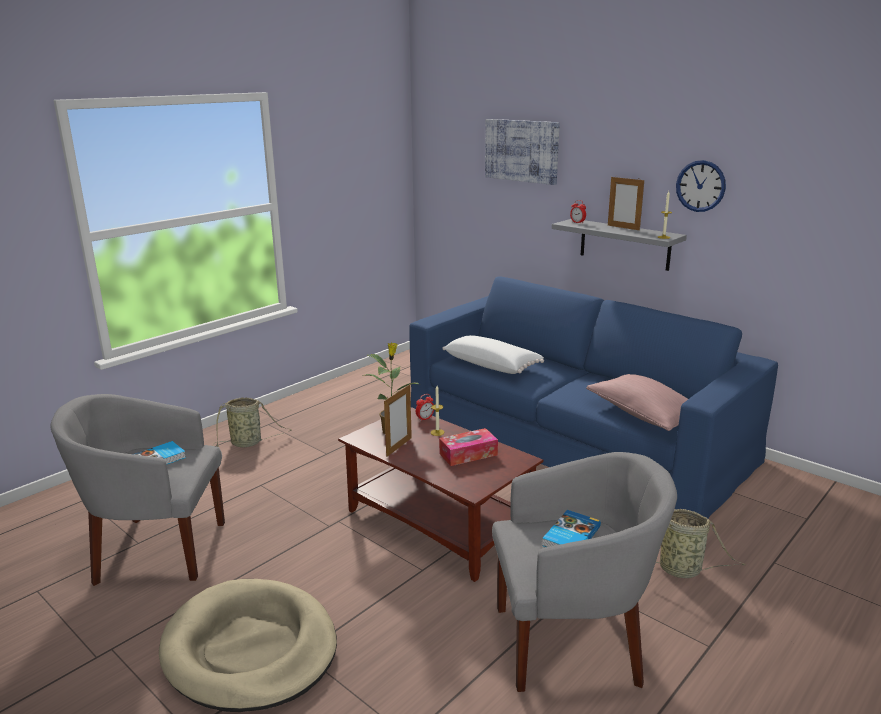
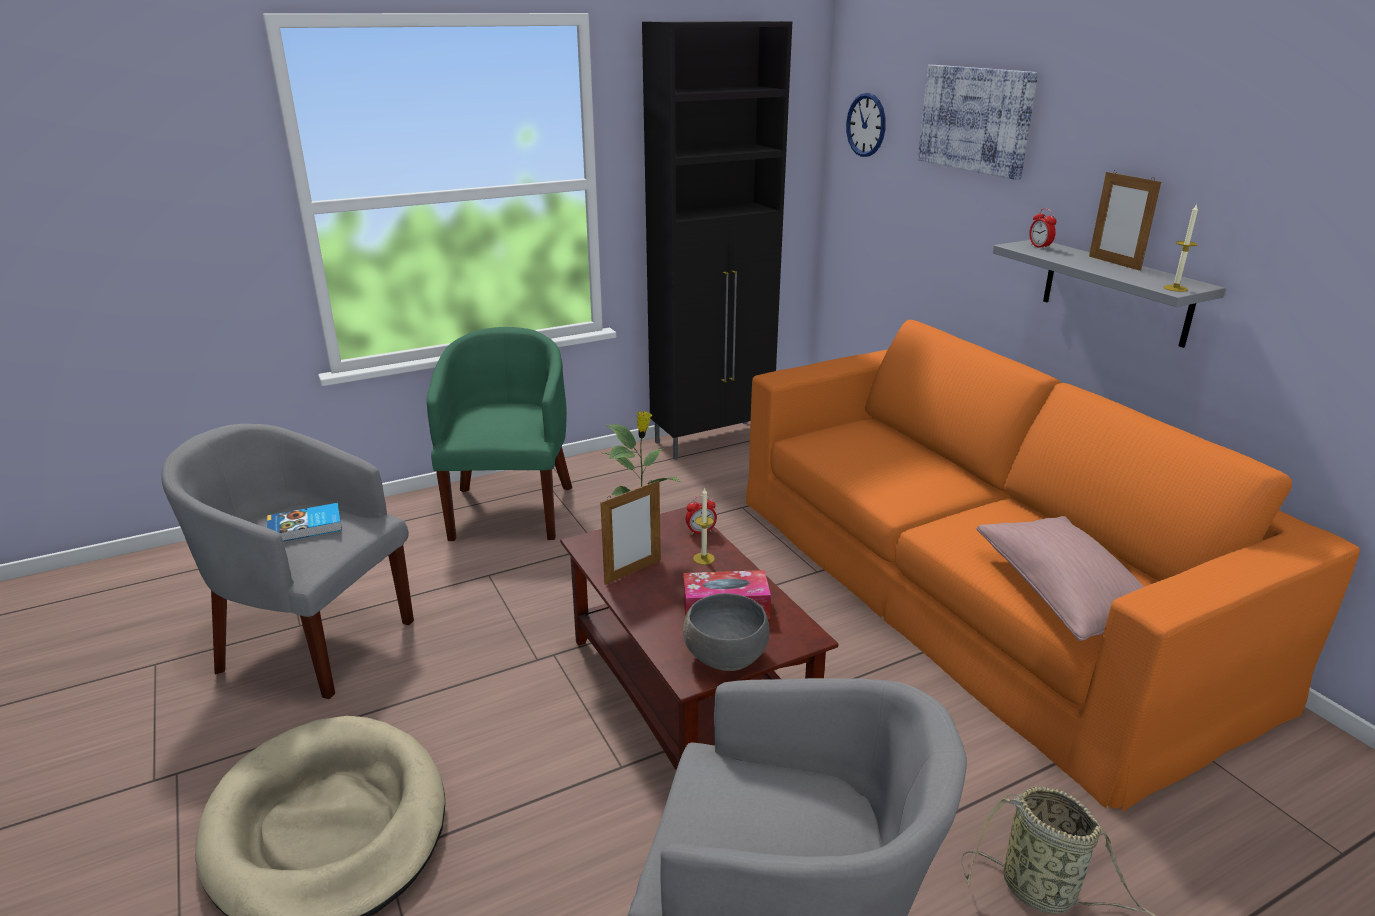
camera: 20 degrees right, 5 degrees up
basket [215,397,292,448] -> green armchair [427,327,572,541]
blue sofa [409,276,778,518] -> orange sofa [746,320,1360,812]
white pillow [442,335,544,374] -> none
book [542,510,601,547] -> none
wall clock [676,160,726,212] -> wall clock moved to [846,93,886,157]
none -> black cabinet [642,21,792,460]
none -> grey bowl [683,593,770,671]

